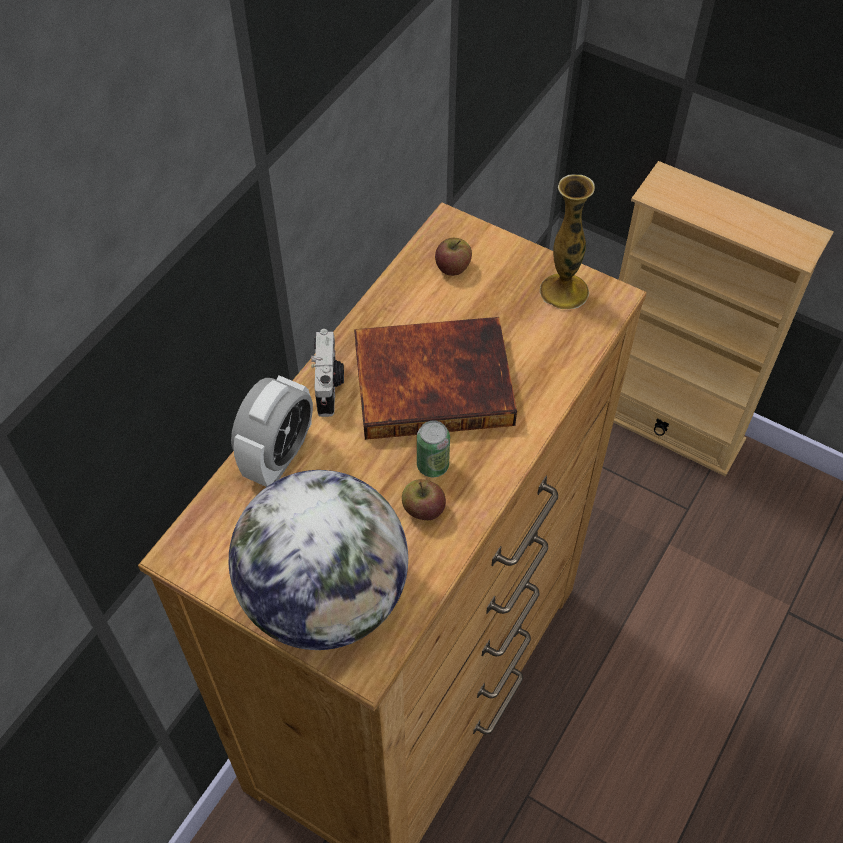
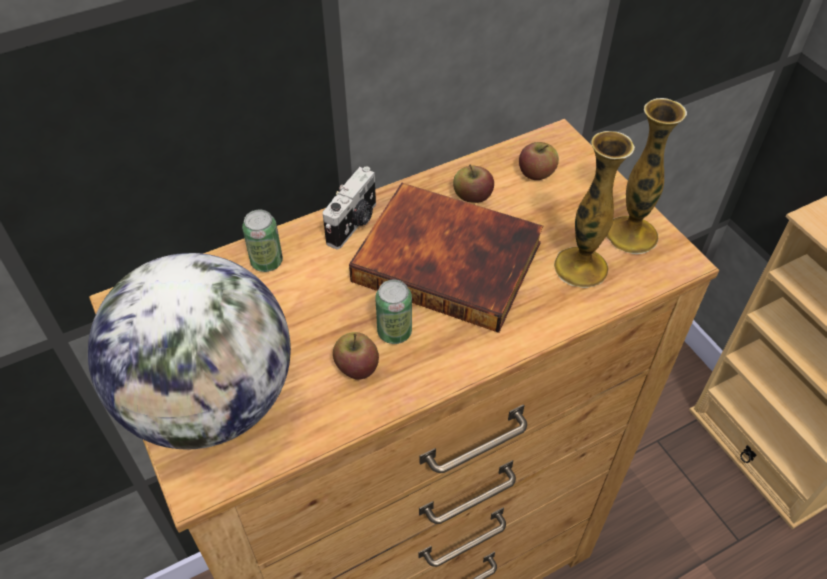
camera: 30 degrees right, 5 degrees down
alarm clock [231,375,313,487] -> can [242,210,283,272]
none -> apple [453,164,494,203]
none -> vase [554,131,635,288]

